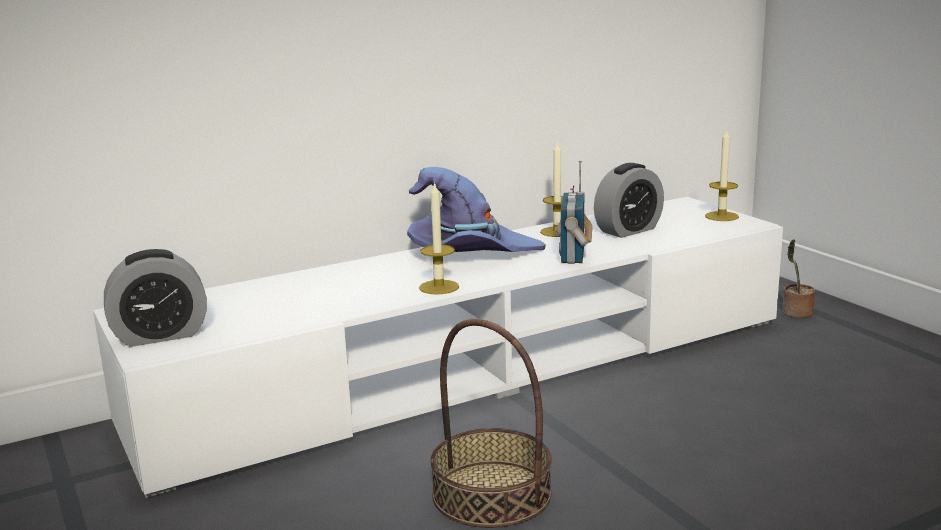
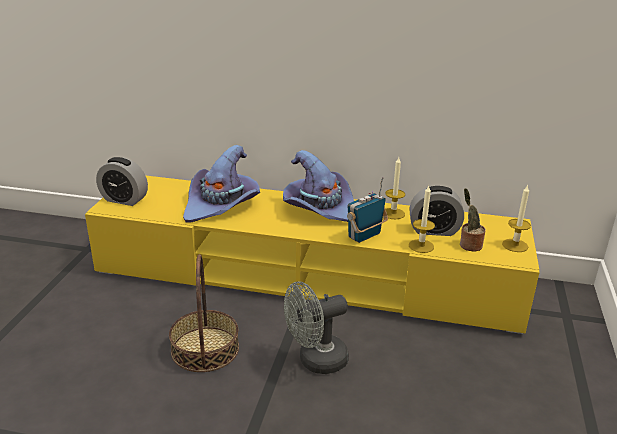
camera: 40 degrees right, 10 degrees up
white tv stand [93,197,783,498] -> yellow tv stand [85,175,540,334]
candle [419,182,459,294] -> candle moved to [409,186,435,253]
potted plant [783,239,815,318] -> potted plant moved to [460,188,486,252]
none -> purple hat [183,145,260,223]
none -> grey fan [284,281,349,374]

